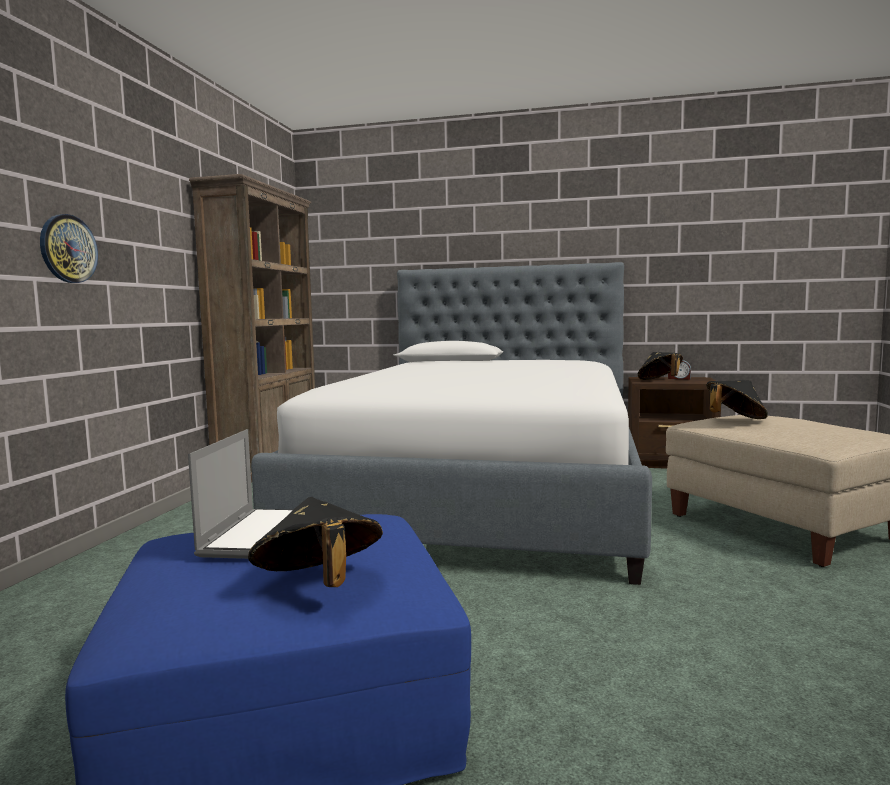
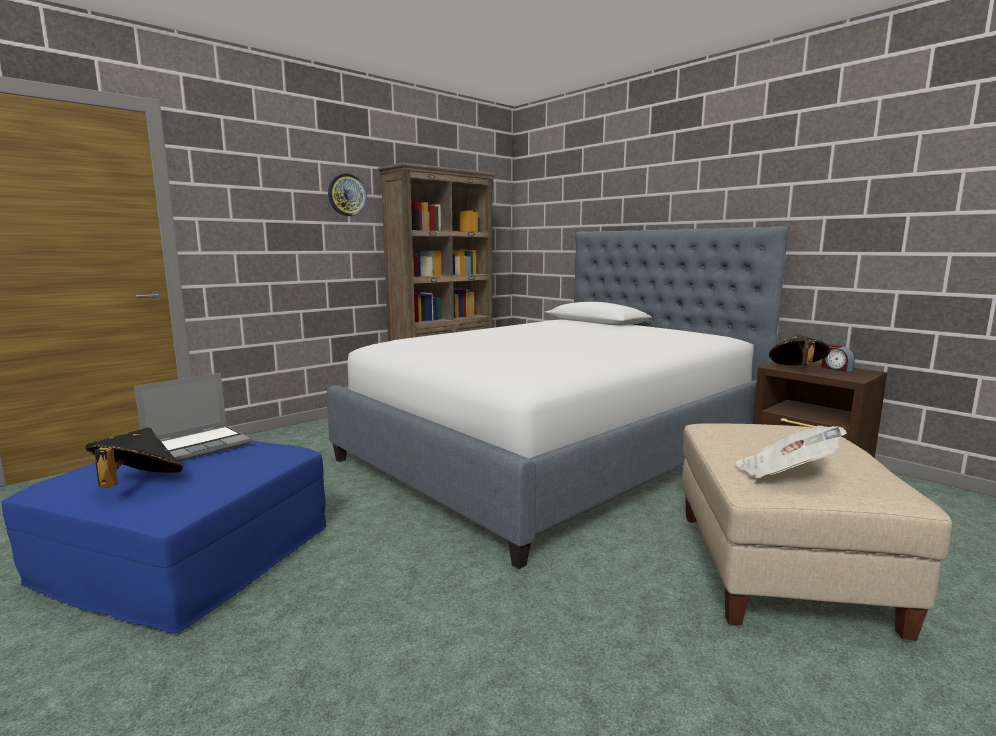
camera: 35 degrees right, 5 degrees up
wall clock [40,214,98,283] -> wall clock moved to [328,174,367,216]
black hat [706,380,768,419] -> none
none -> newspaper [735,425,847,478]

